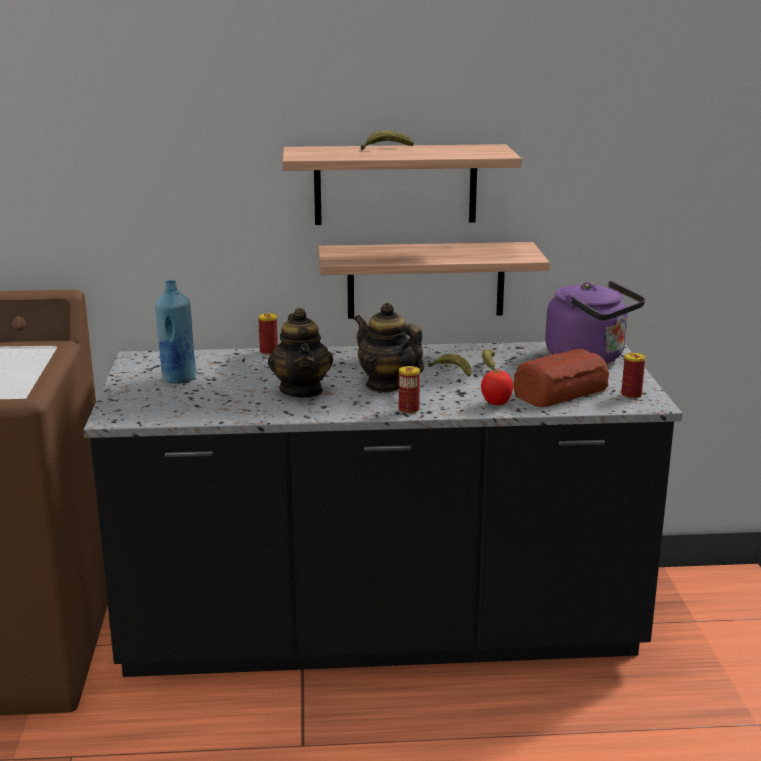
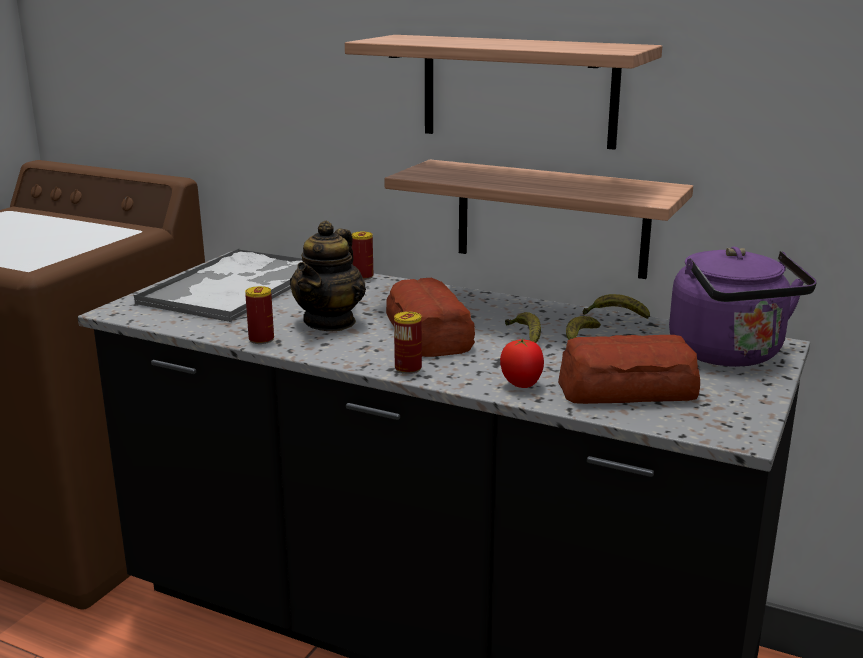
camera: 30 degrees right, 0 degrees up
blue bottle [155,280,196,384] -> tray [134,249,303,322]
teapot [354,303,424,392] -> bread [386,278,475,357]
banana [361,131,414,151] -> banana moved to [583,294,650,319]
can [621,353,645,399] -> can moved to [245,286,274,344]

